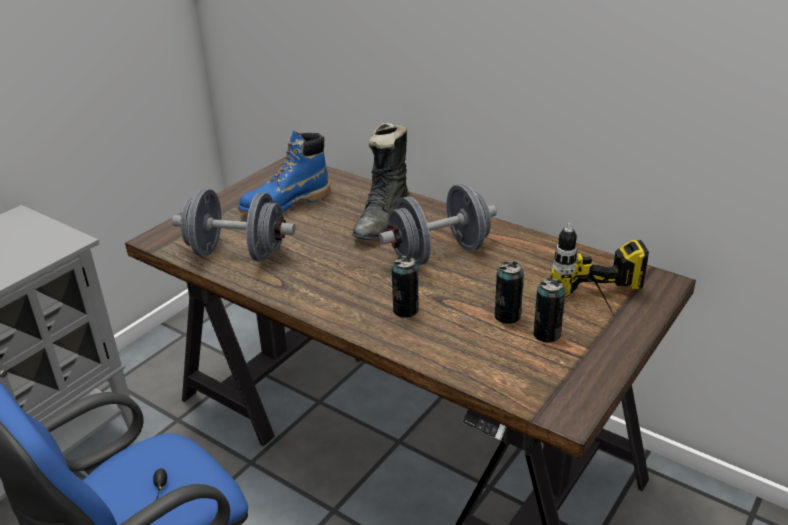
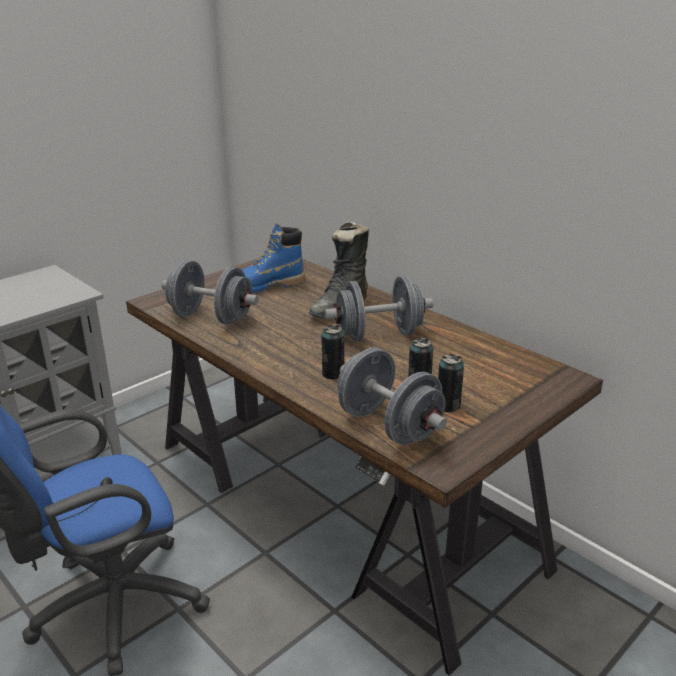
camera: 10 degrees right, 5 degrees down
power drill [550,223,649,317] -> none
none -> grey dumbbell [337,348,447,445]

